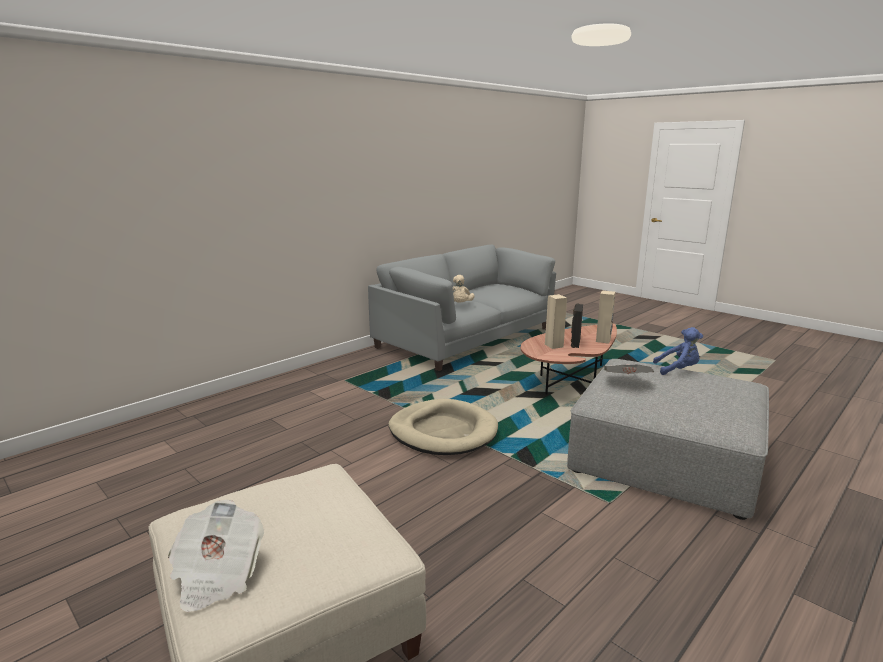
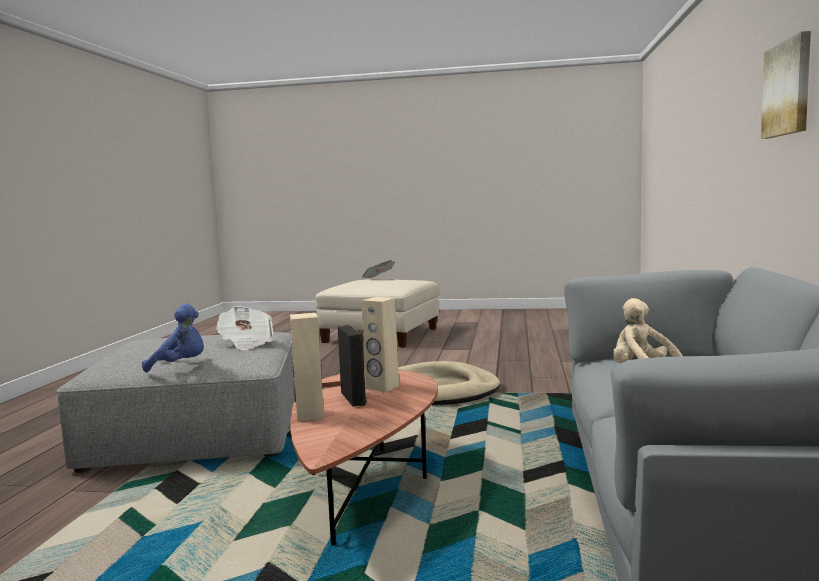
camera: 145 degrees right, 10 degrees down
blue plush toy [653,327,703,375] -> blue plush toy turned 150 degrees counterclockwise [142,304,204,372]
none -> picture [761,31,811,139]

